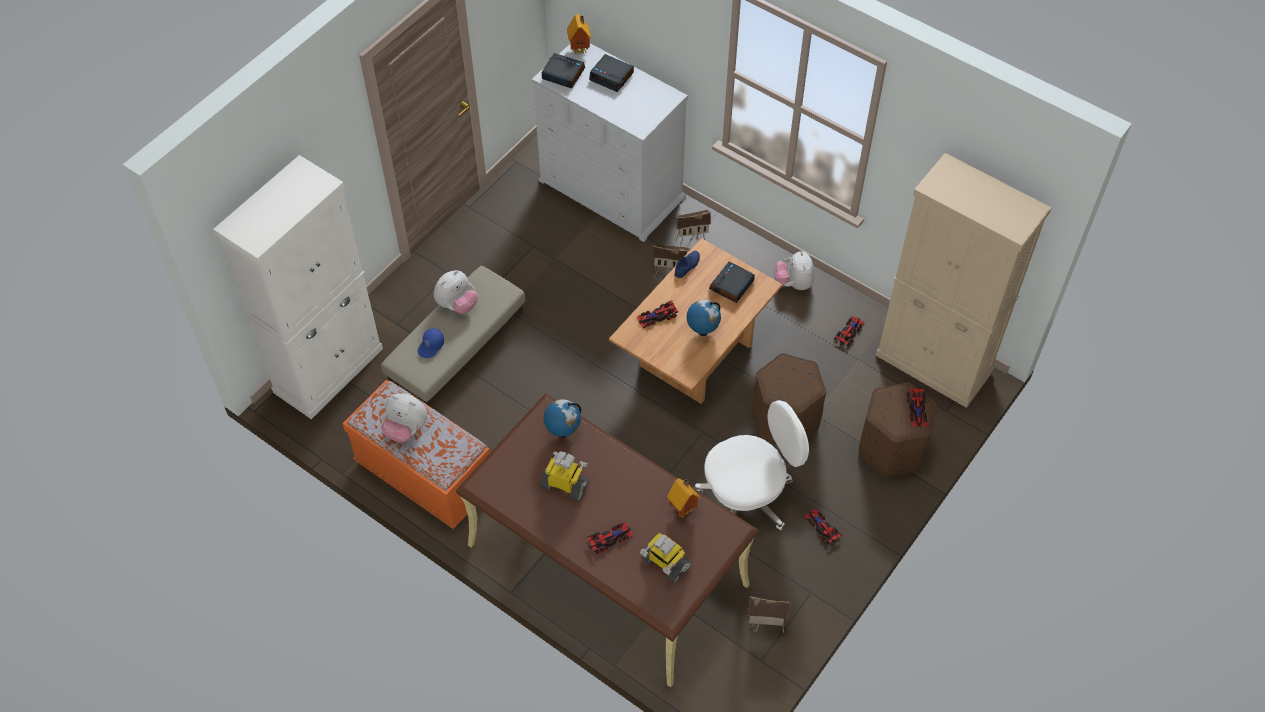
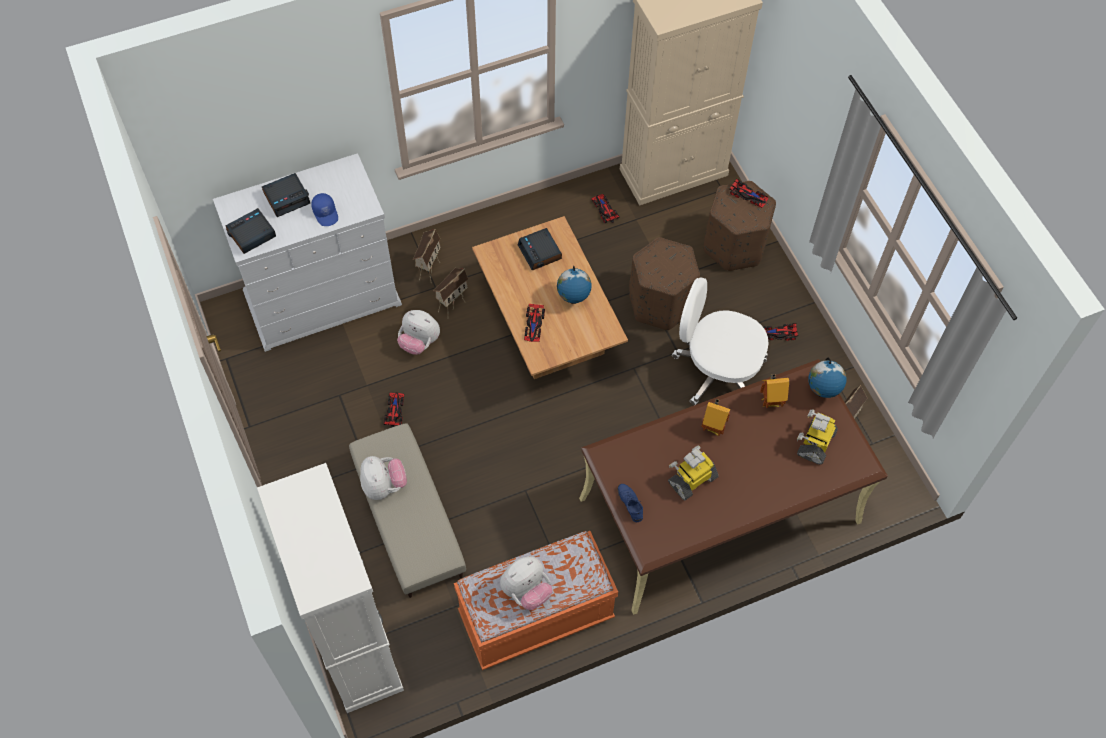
camera: 60 degrees left, 5 degrees up
blue cap [417,328,444,358] -> blue cap moved to [311,193,338,226]
globe [544,399,581,437] -> globe moved to [808,358,847,398]
toy house [567,14,591,55] -> toy house moved to [701,399,730,436]
toy car [587,522,633,554] -> toy car moved to [384,392,404,428]
toy robot [640,533,692,583] -> toy robot turned 135 degrees clockwise [797,409,838,465]
blue shoe [675,251,700,278] -> blue shoe moved to [618,484,643,522]
white office chair [694,400,809,530] -> white office chair turned 75 degrees counterclockwise [672,277,769,405]
plush toy [774,251,814,290] -> plush toy moved to [397,310,440,355]

